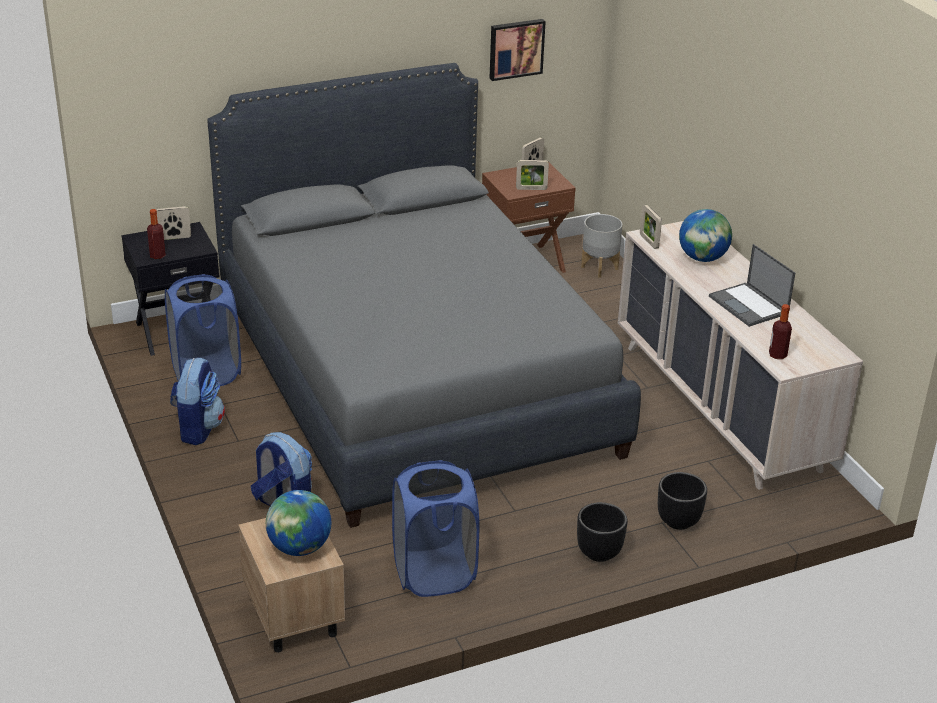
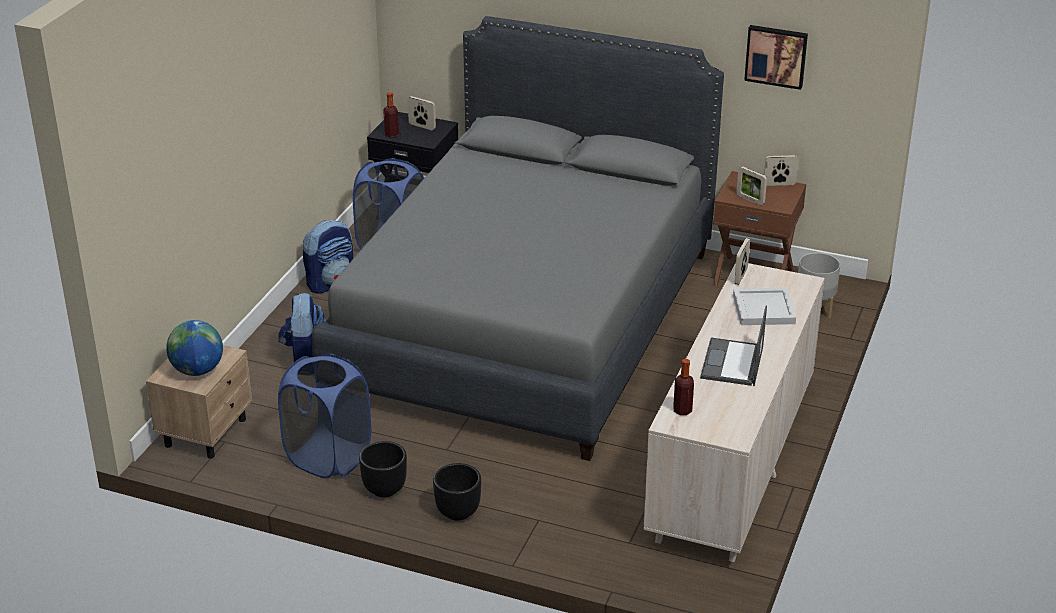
camera: 45 degrees right, 0 degrees up
black planter [658,472,707,530] -> black planter moved to [359,441,407,497]
globe [679,209,732,262] -> white tray [733,288,796,325]

